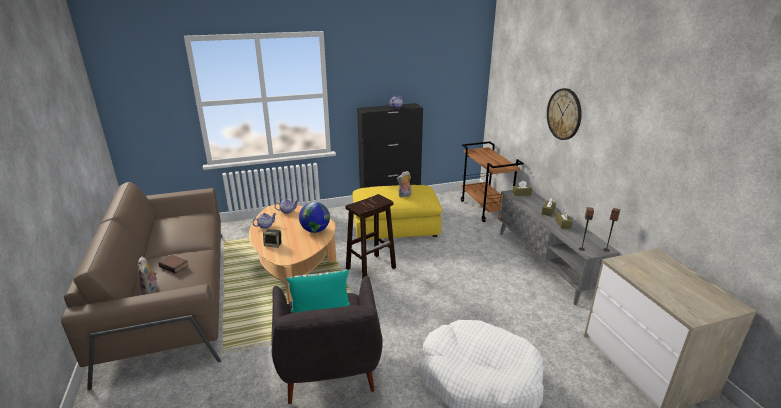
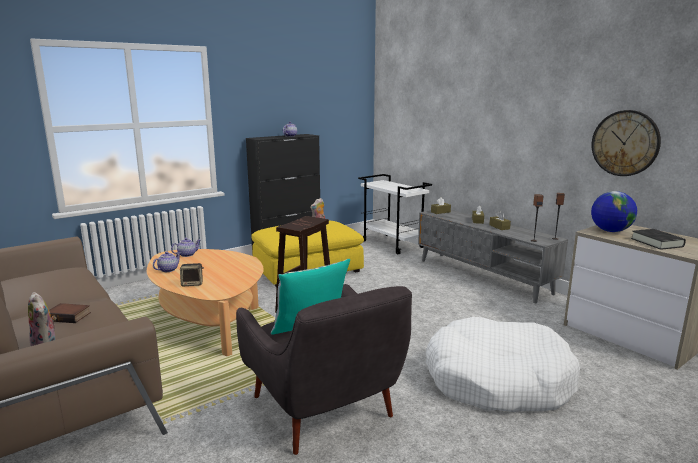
camera: 20 degrees left, 10 degrees down
globe [299,202,330,233] -> globe moved to [591,191,637,232]
brown cart [461,141,524,222] -> white cart [358,174,432,254]
wall clock [547,88,582,140] -> wall clock moved to [591,110,661,176]
none -> black book [631,229,686,250]

